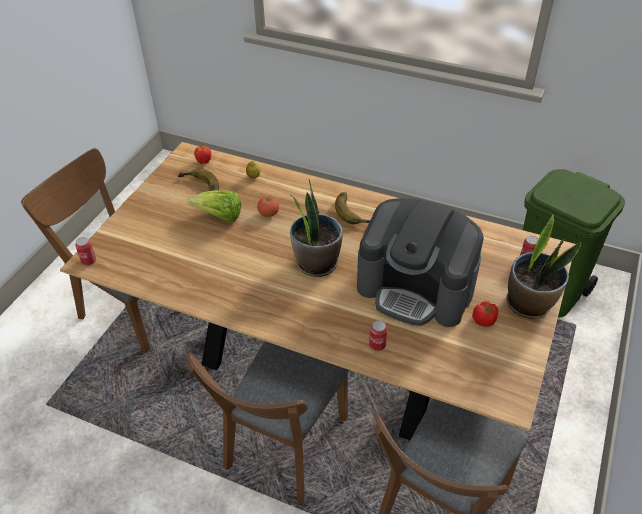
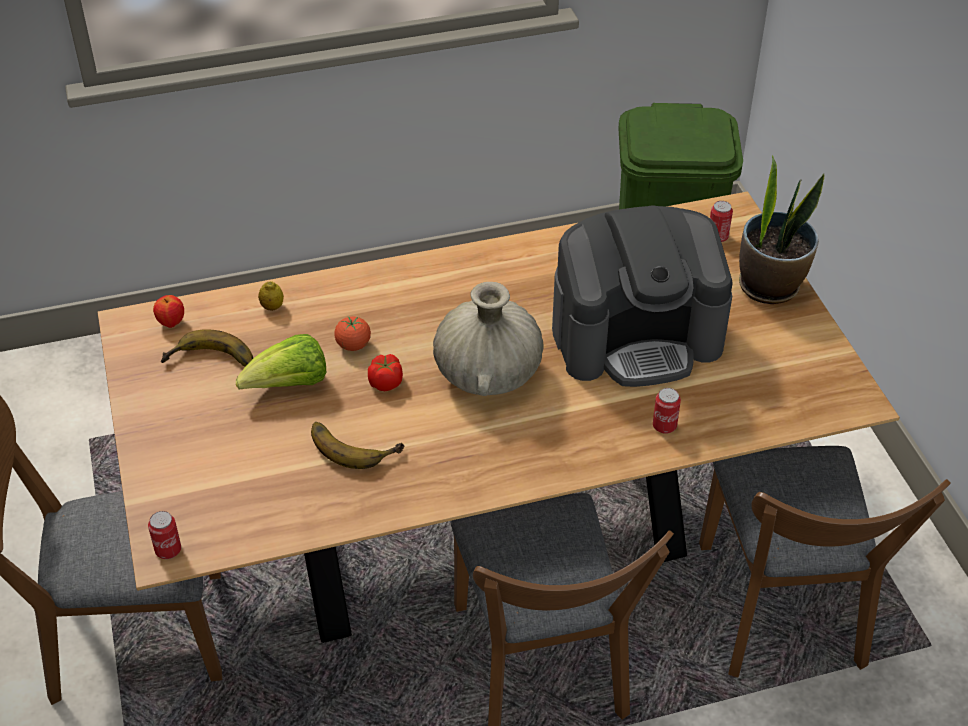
camera: 40 degrees left, 0 degrees up
potted plant [290,179,343,277] -> beige vase [433,282,544,396]
banana [335,192,370,224] -> banana moved to [311,422,404,469]
tomato [472,301,498,327] -> tomato moved to [368,354,403,391]

